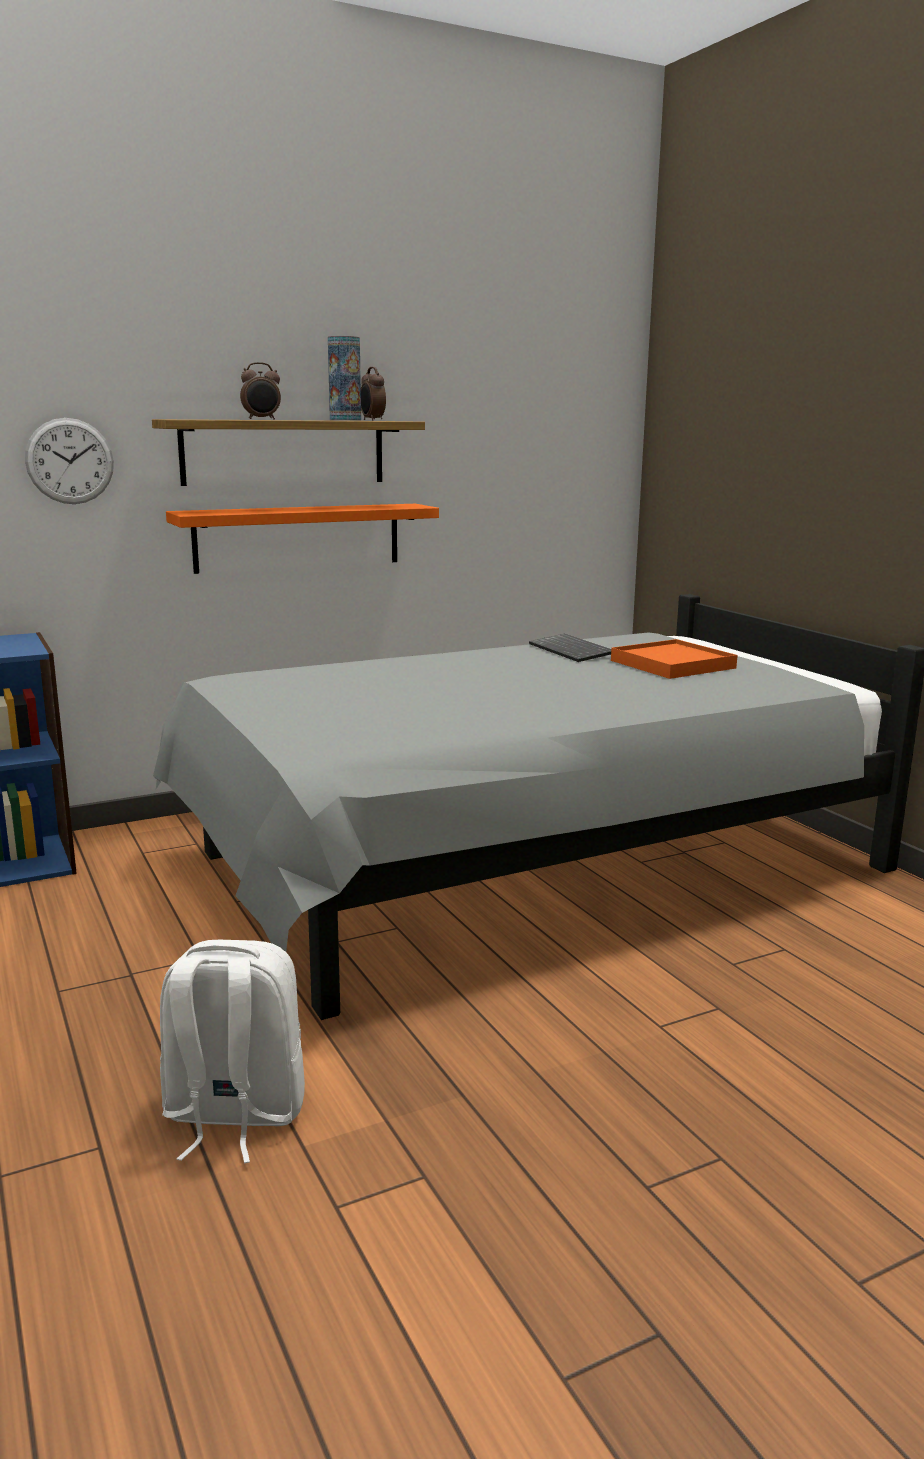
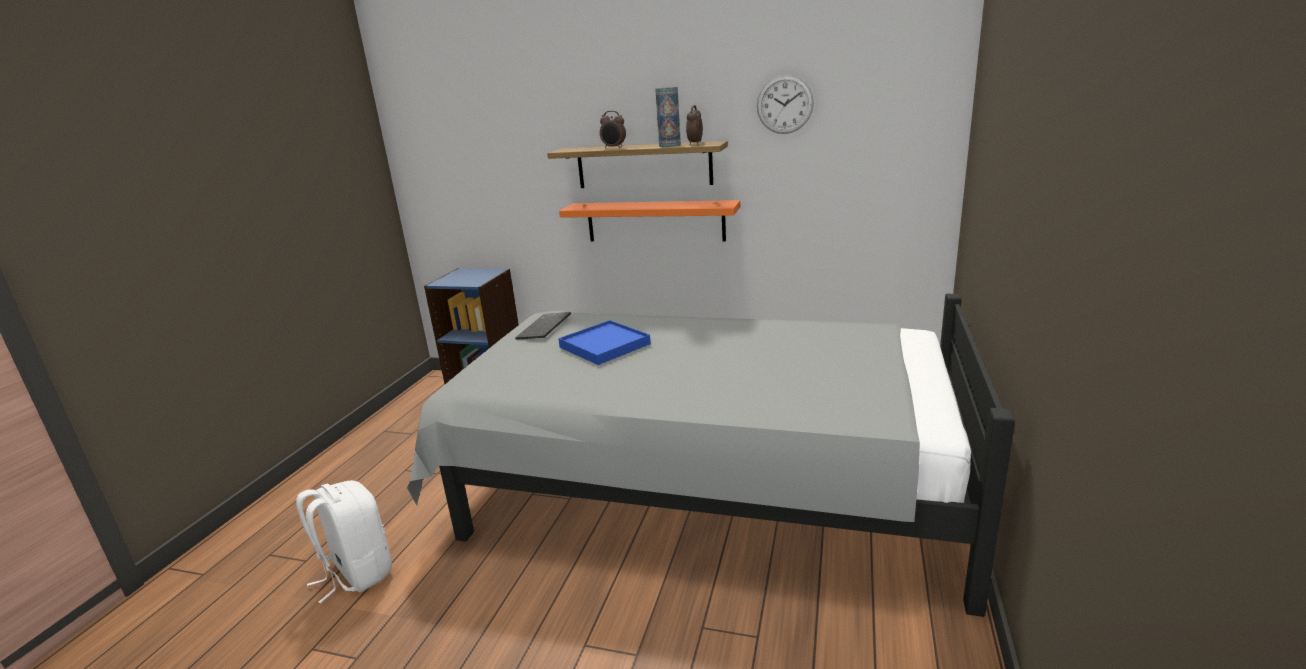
camera: 45 degrees right, 5 degrees up
wall clock [25,418,114,504] -> wall clock moved to [757,75,814,134]
keyboard [529,634,611,662] -> keyboard moved to [515,312,571,340]
orange tray [611,639,738,679] -> none
none -> blue tray [558,320,651,365]

